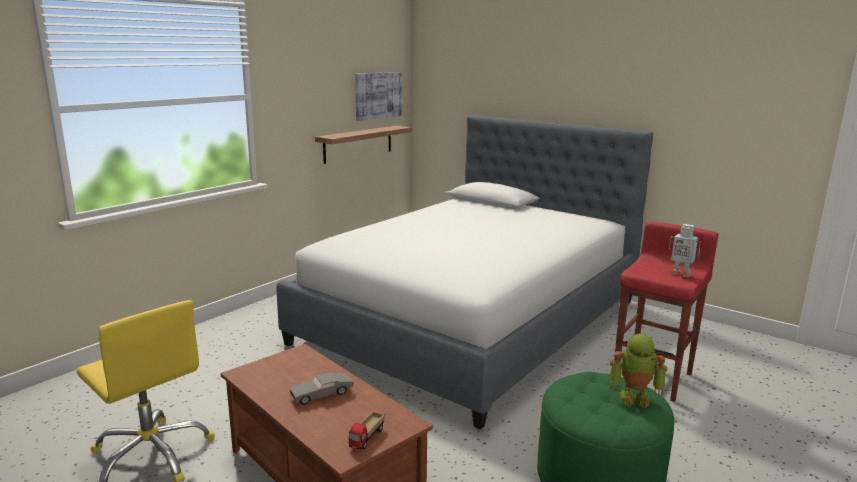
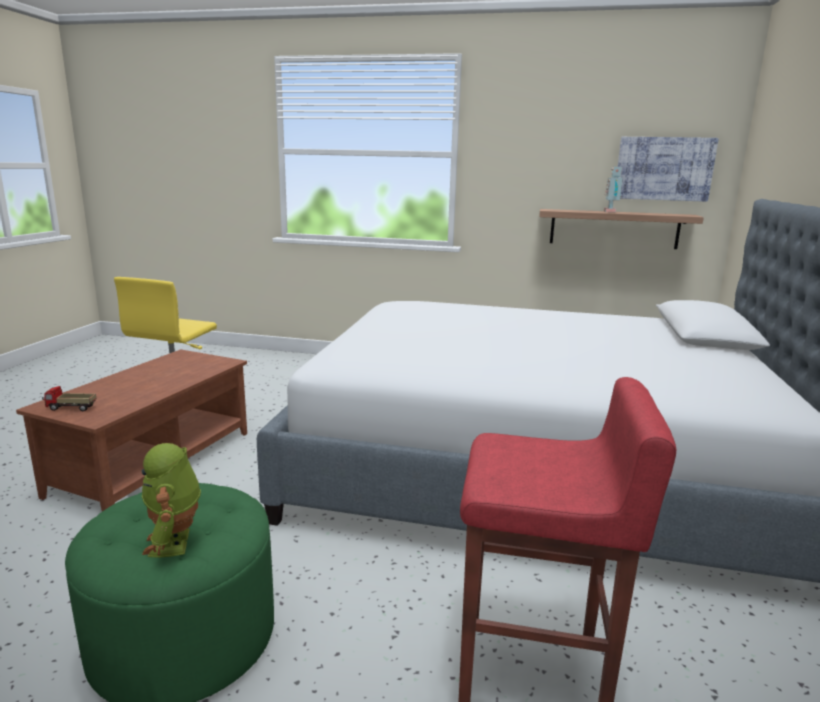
camera: 65 degrees right, 0 degrees up
grey toy car [289,372,354,405] -> none
toy robot [669,224,700,277] -> toy robot moved to [604,167,623,212]

